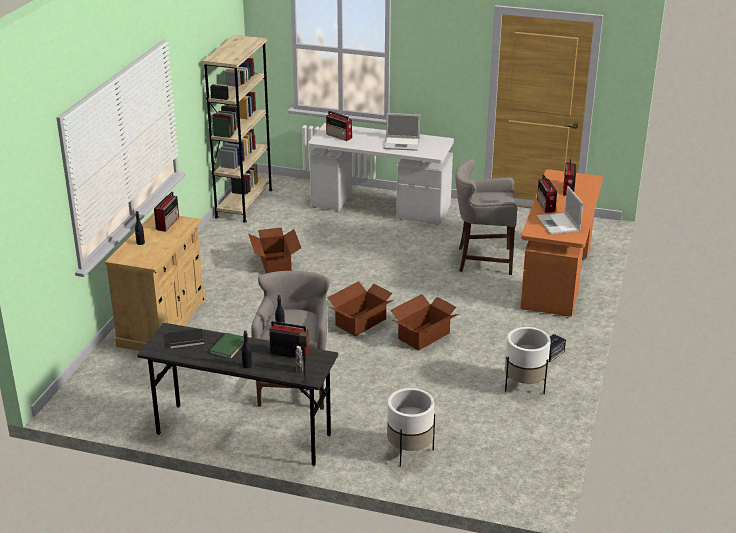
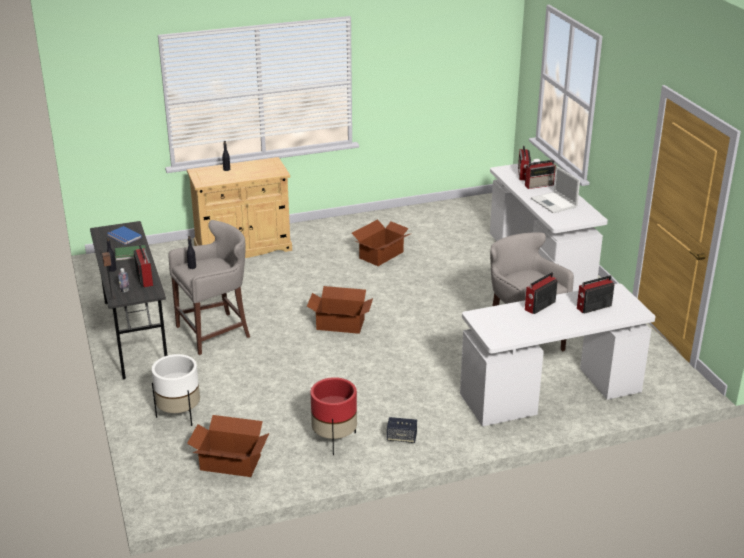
camera: 55 degrees right, 0 degrees up
radio [154,192,179,232] -> radio moved to [525,160,556,189]
black book [168,329,205,349] -> blue book [107,226,142,245]
beige bookcase [202,35,273,223] -> none
cardboard box [391,294,459,351] -> cardboard box moved to [187,415,269,477]
white planter [505,327,551,394] -> red planter [311,377,357,456]
orange desk [520,169,603,317] -> white desk [460,283,655,427]
laptop [537,186,583,235] -> none

